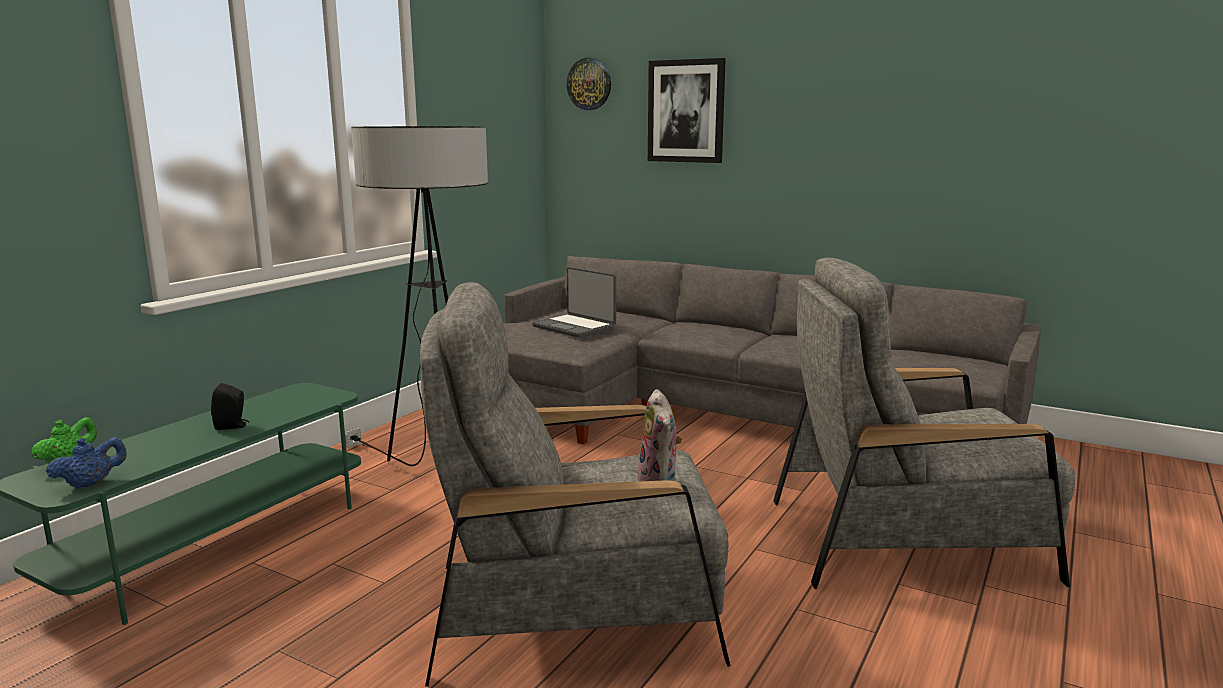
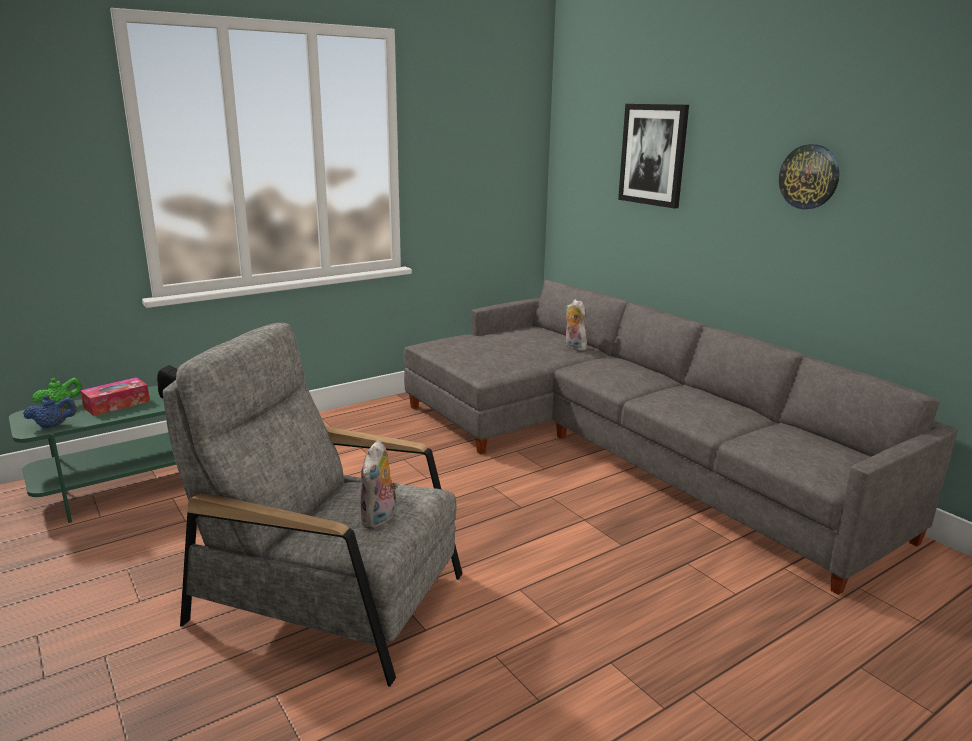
camera: 25 degrees right, 5 degrees up
floor lamp [345,126,488,466] -> none
laptop [532,267,616,338] -> none
wall clock [567,58,611,110] -> wall clock moved to [779,144,839,209]
grey armchair [773,257,1075,589] -> none
none -> tissue box [80,377,150,416]
none -> plush toy [566,299,587,351]

